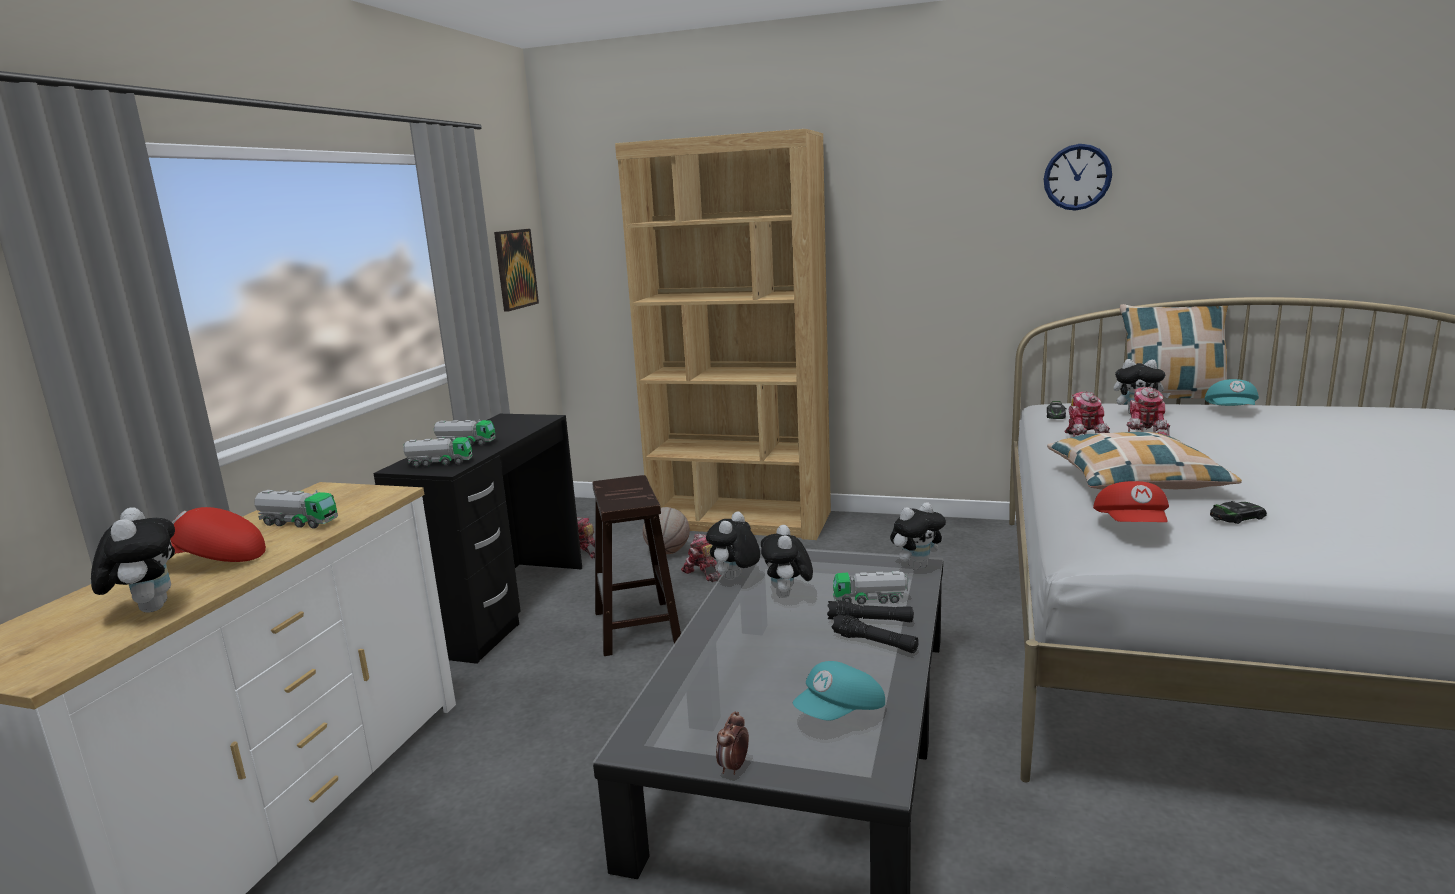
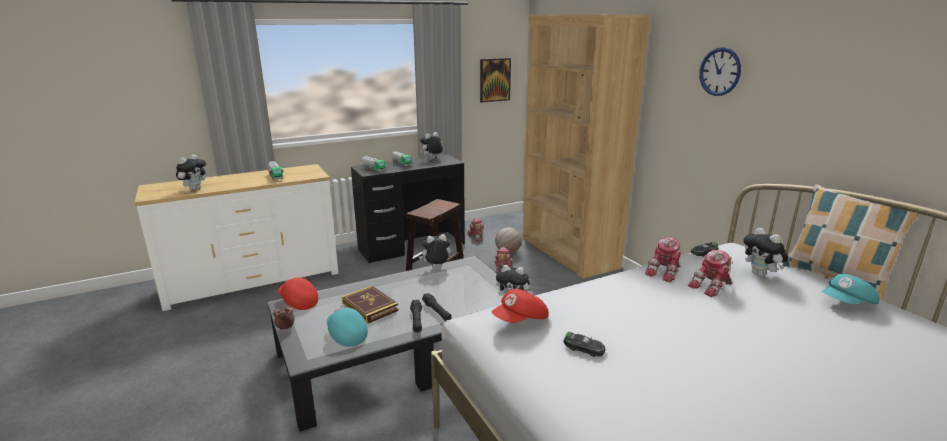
camera: 45 degrees right, 5 degrees up
red cap [170,507,266,562] -> red cap moved to [278,277,318,310]
plush toy [761,525,813,598] -> plush toy moved to [420,132,443,160]
turquoise cap [793,661,885,721] -> turquoise cap turned 45 degrees clockwise [327,307,368,347]
toy truck [833,571,908,604] -> none
wall clock [1043,144,1112,211] -> wall clock moved to [699,47,741,96]
pillow [1047,432,1242,490] -> none
none -> book [342,285,399,323]

